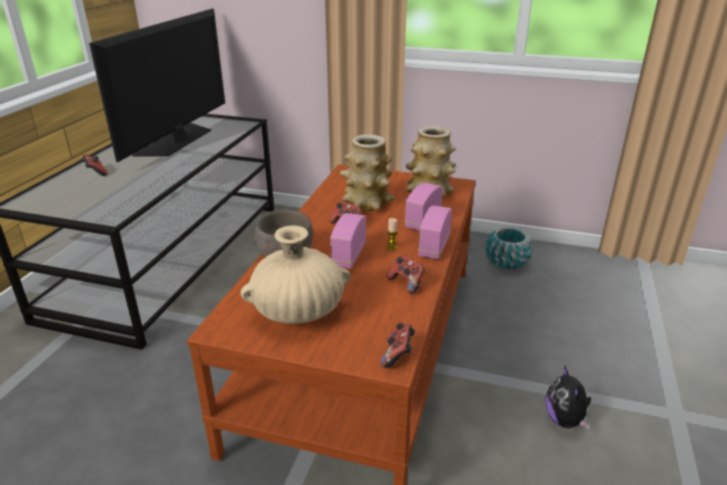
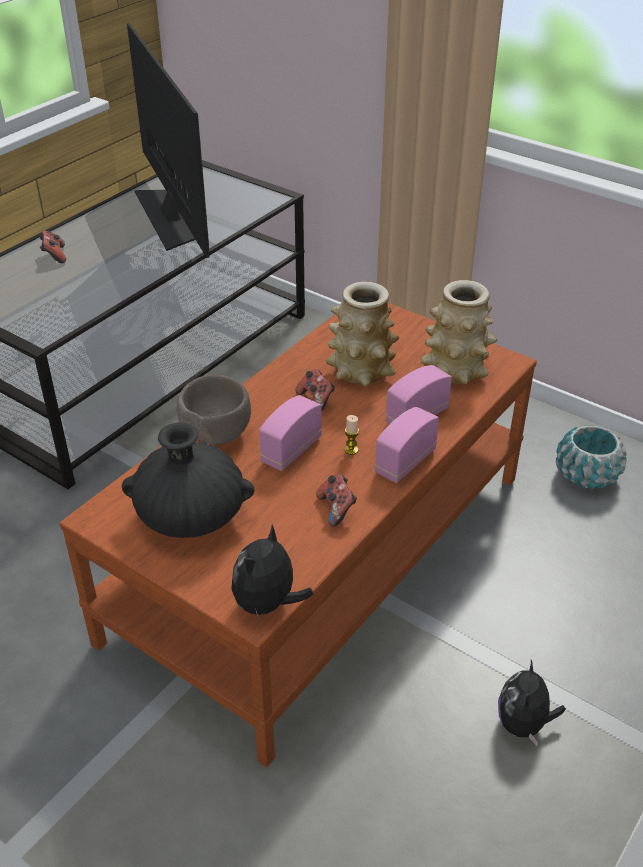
camera: 20 degrees right, 10 degrees up
television [89,9,225,162] -> television turned 60 degrees counterclockwise [127,23,210,258]
beige vase [241,226,351,324] -> black vase [122,423,254,538]
game controller [381,323,415,368] -> plush toy [231,524,313,623]

